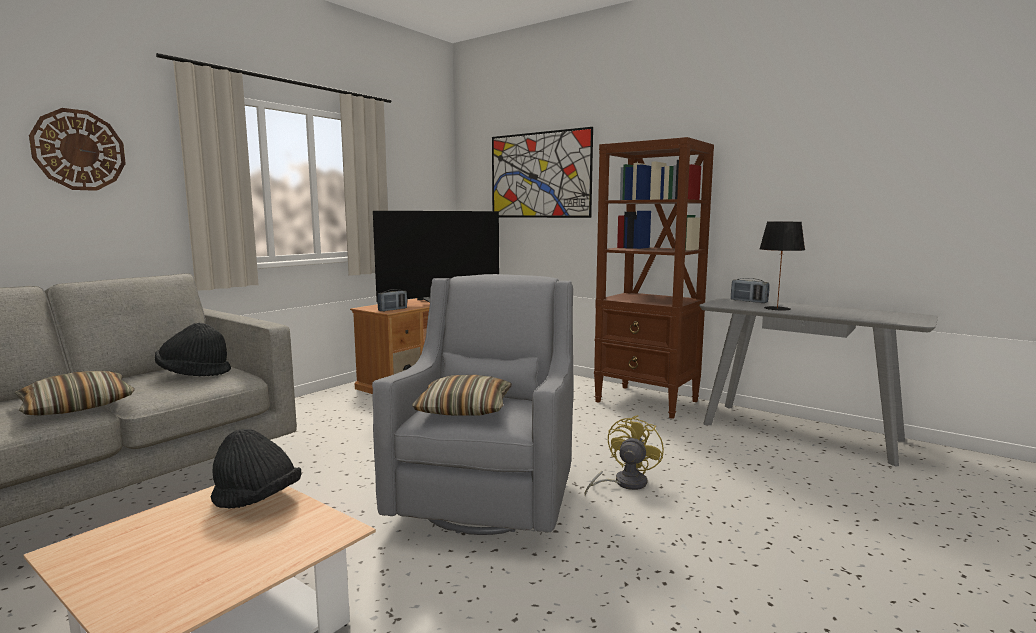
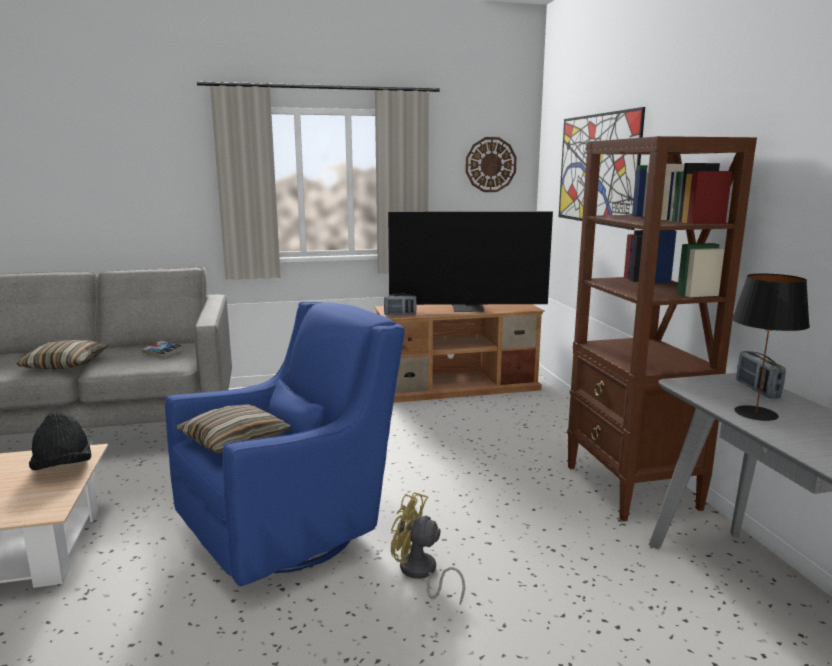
camera: 40 degrees right, 5 degrees up
wall clock [29,108,126,191] -> wall clock moved to [465,137,517,192]
black hat [155,323,231,376] -> book [141,341,184,358]
grey armchair [372,274,573,535] -> blue armchair [165,302,405,586]
yellow fan [584,415,664,496] -> yellow fan turned 135 degrees counterclockwise [391,492,465,604]

